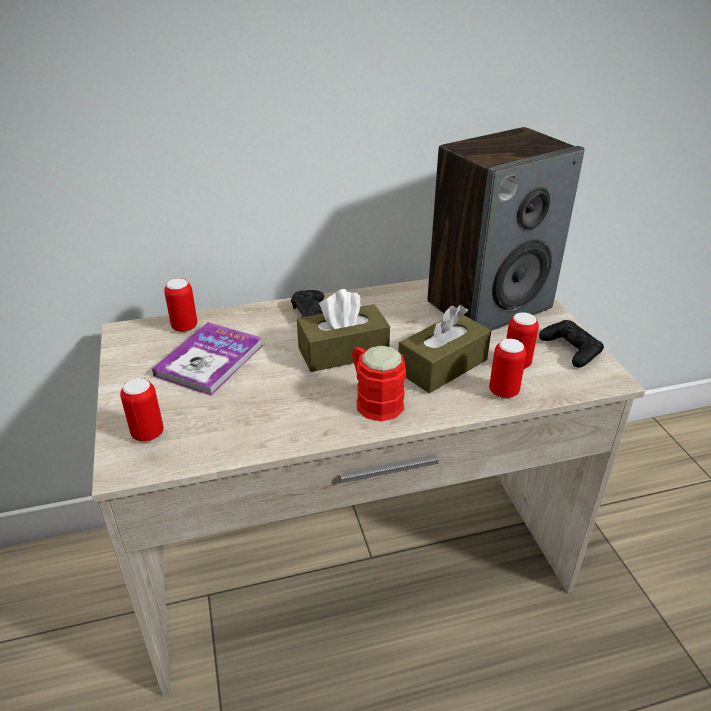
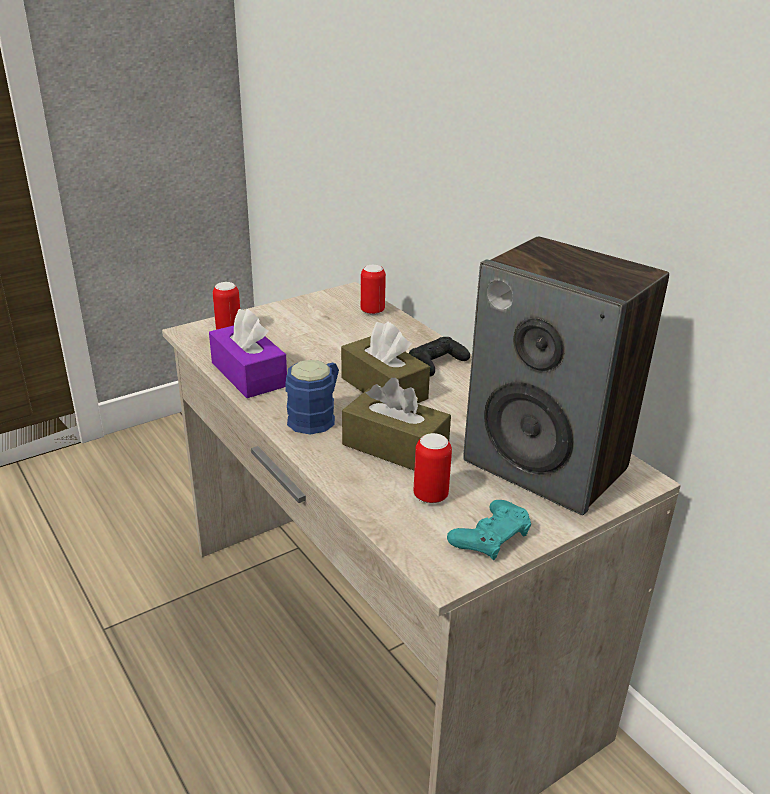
camera: 70 degrees right, 5 degrees down
book [152,322,263,396] -> none
red mug [352,346,406,422] -> blue mug [285,360,339,434]
can [489,339,527,398] -> none
black game controller [539,320,604,368] -> turquoise game controller [447,500,531,560]
none -> purple tissue box [209,308,287,398]

